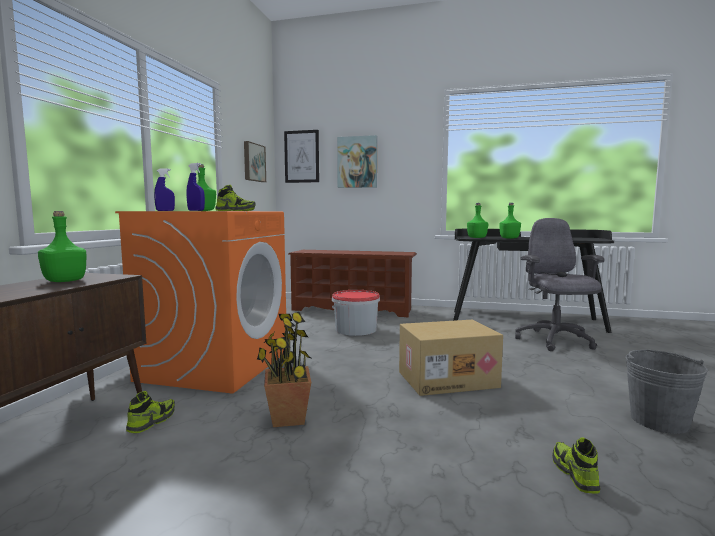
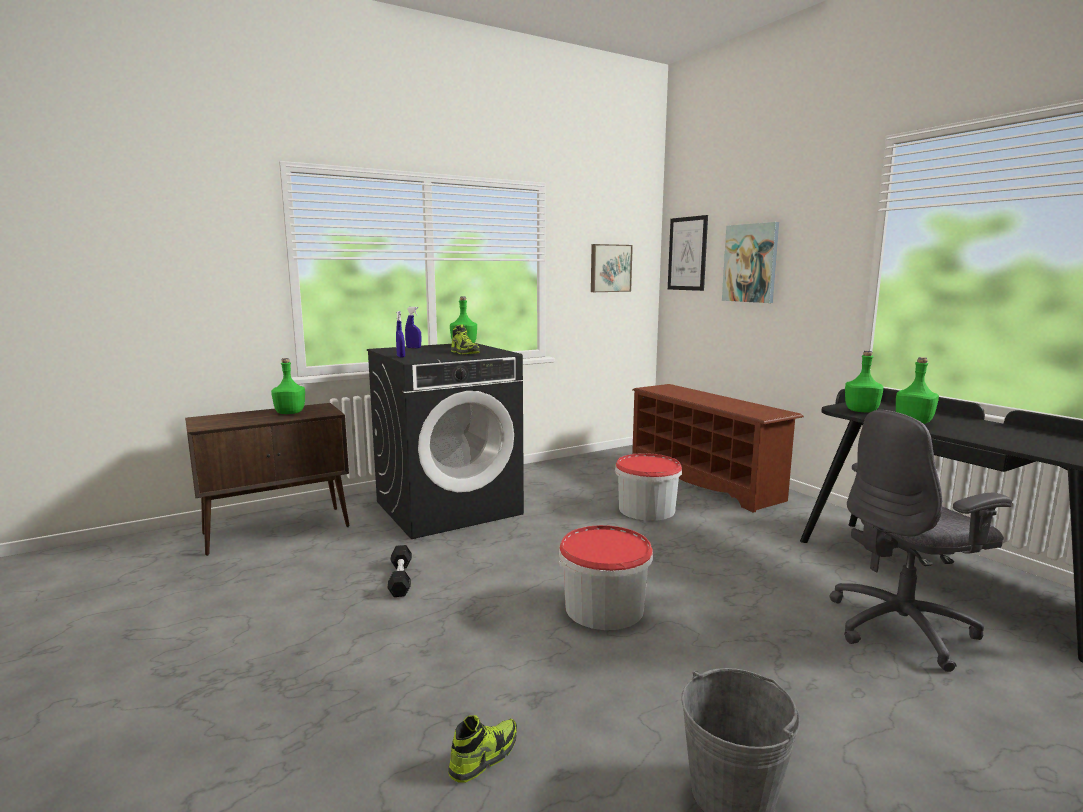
camera: 45 degrees right, 5 degrees up
orange washing machine [115,211,286,394] -> black washing machine [367,343,524,539]
shoe [126,391,175,433] -> none
potted plant [257,312,311,427] -> black dumbbell [387,545,412,597]
cardboard box [399,319,503,396] -> bucket [559,525,653,630]
grey office chair [515,218,604,351] -> grey office chair turned 150 degrees counterclockwise [829,410,1012,672]

